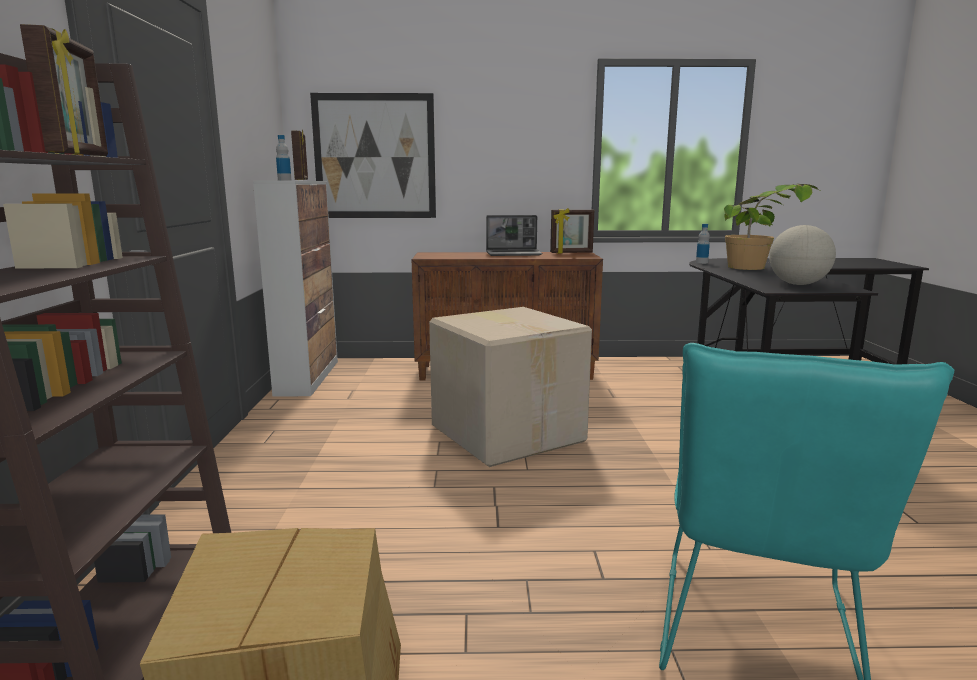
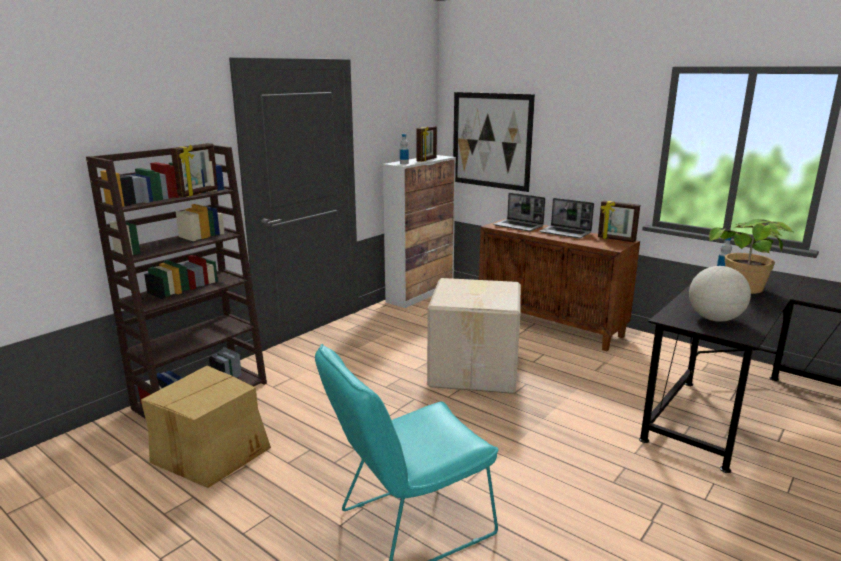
camera: 40 degrees right, 5 degrees up
none -> laptop [493,193,545,232]

